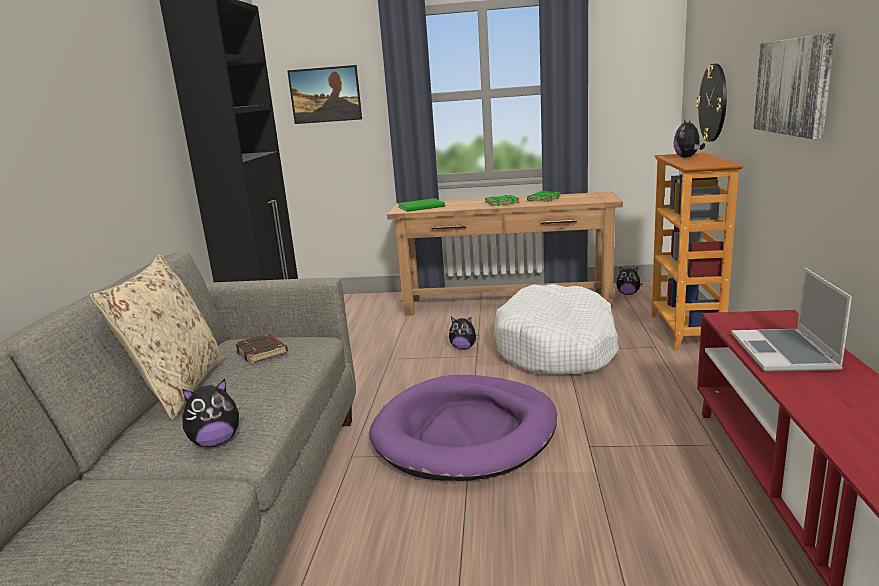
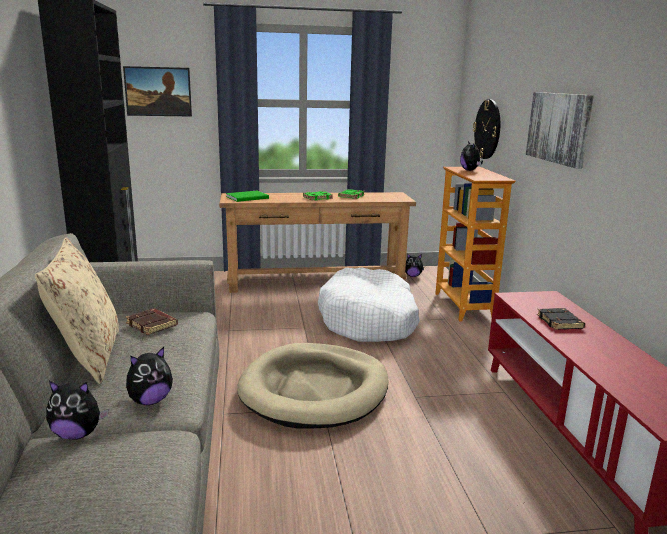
camera: 15 degrees left, 0 degrees up
purple dog bed [369,375,557,481] -> beige dog bed [237,343,388,429]
plush toy [449,317,480,350] -> plush toy moved to [46,381,109,440]
laptop [731,268,852,372] -> black book [537,308,585,330]

